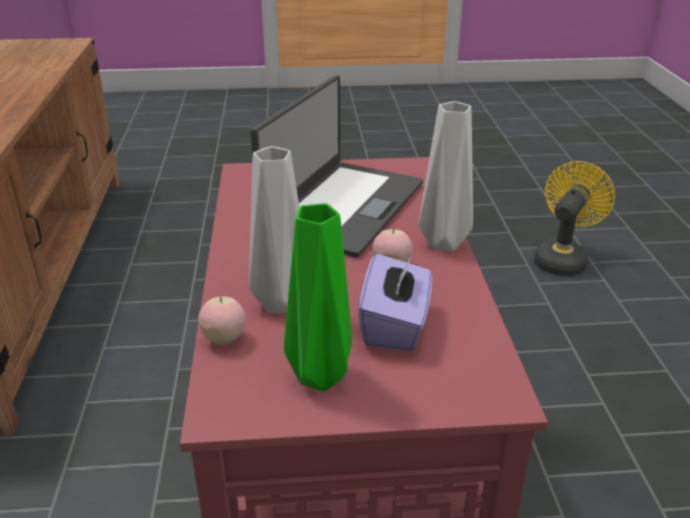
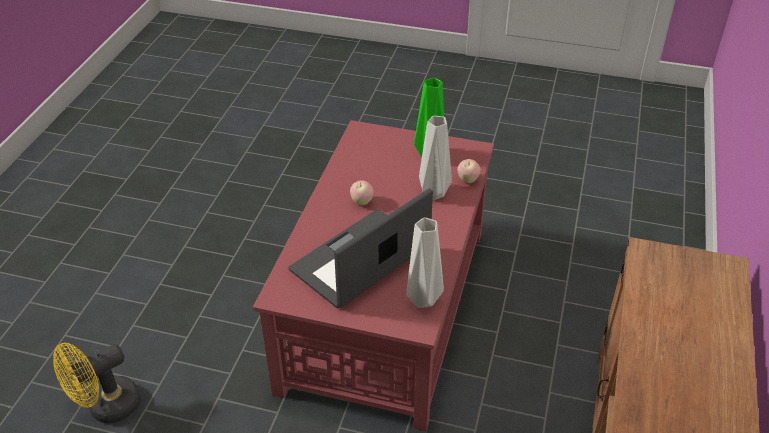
camera: 160 degrees left, 10 degrees up
purple tissue box [358,251,432,351] -> none
grey vase [418,101,473,251] -> grey vase moved to [406,217,444,308]

